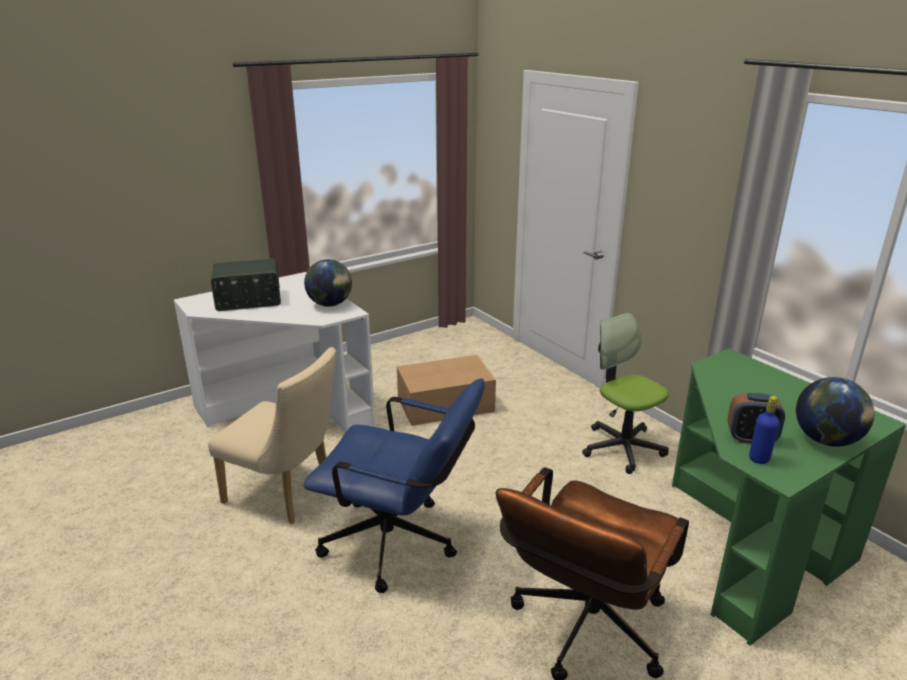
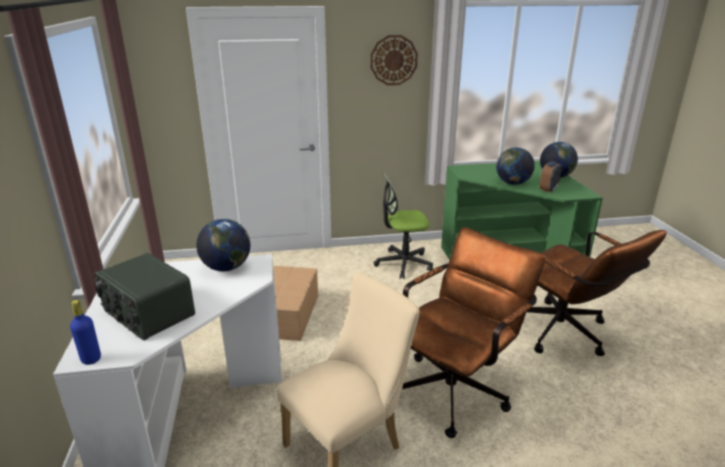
camera: 65 degrees left, 0 degrees up
radio [211,259,281,311] -> radio turned 120 degrees clockwise [94,253,195,340]
blue office chair [303,378,485,593] -> brown office chair [402,227,546,438]
blue bottle [749,396,779,464] -> blue bottle moved to [70,300,101,365]
none -> wall clock [370,35,418,85]
none -> globe [496,147,535,185]

